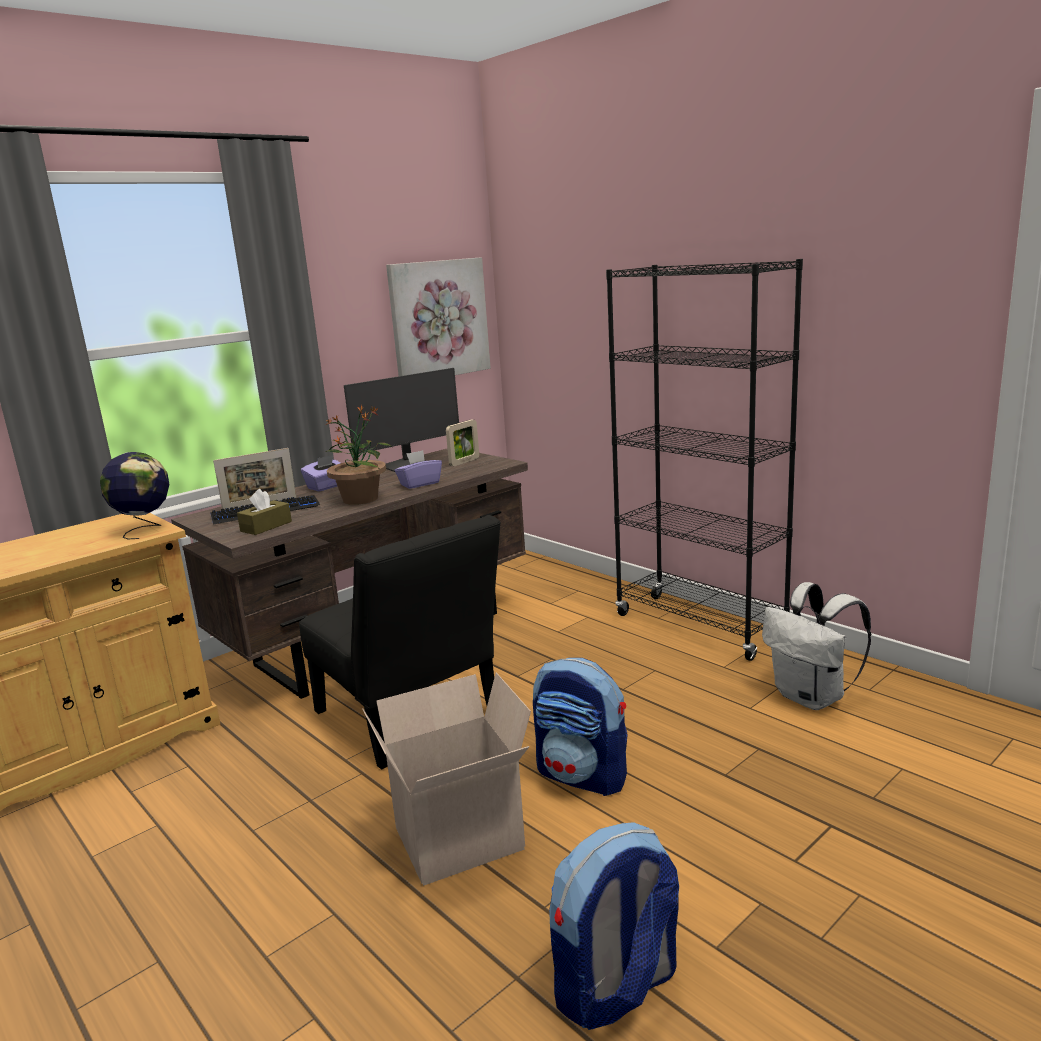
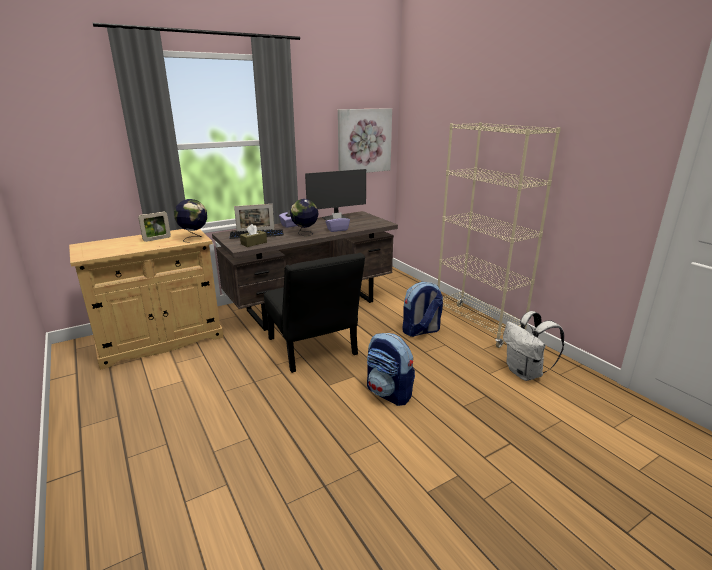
camera: 10 degrees right, 5 degrees up
potted plant [325,405,392,505] -> globe [290,199,319,236]
cardboard box [362,673,531,886] -> none
picture frame [446,420,479,466] -> picture frame moved to [138,211,171,242]
backpack [549,822,679,1030] -> backpack moved to [403,282,443,337]
black bookcase [606,259,803,661] -> beige bookcase [438,122,561,348]

